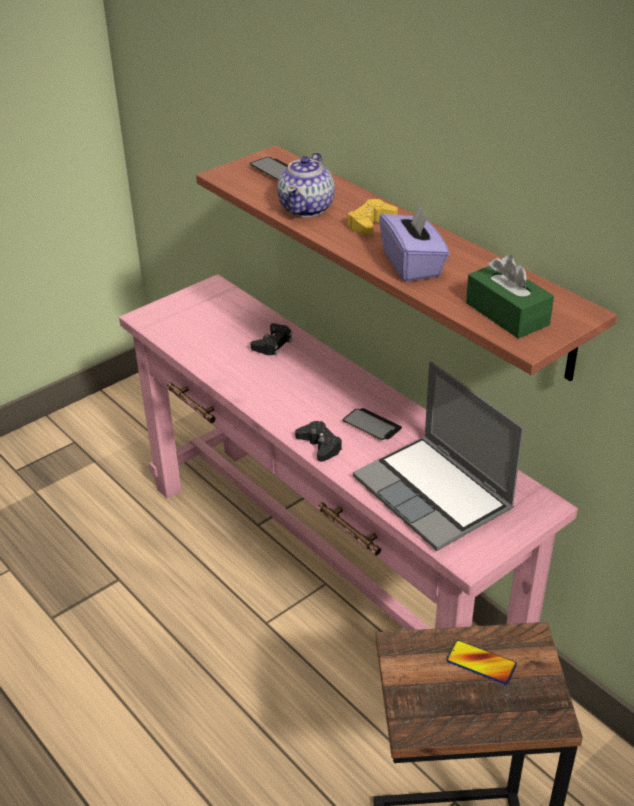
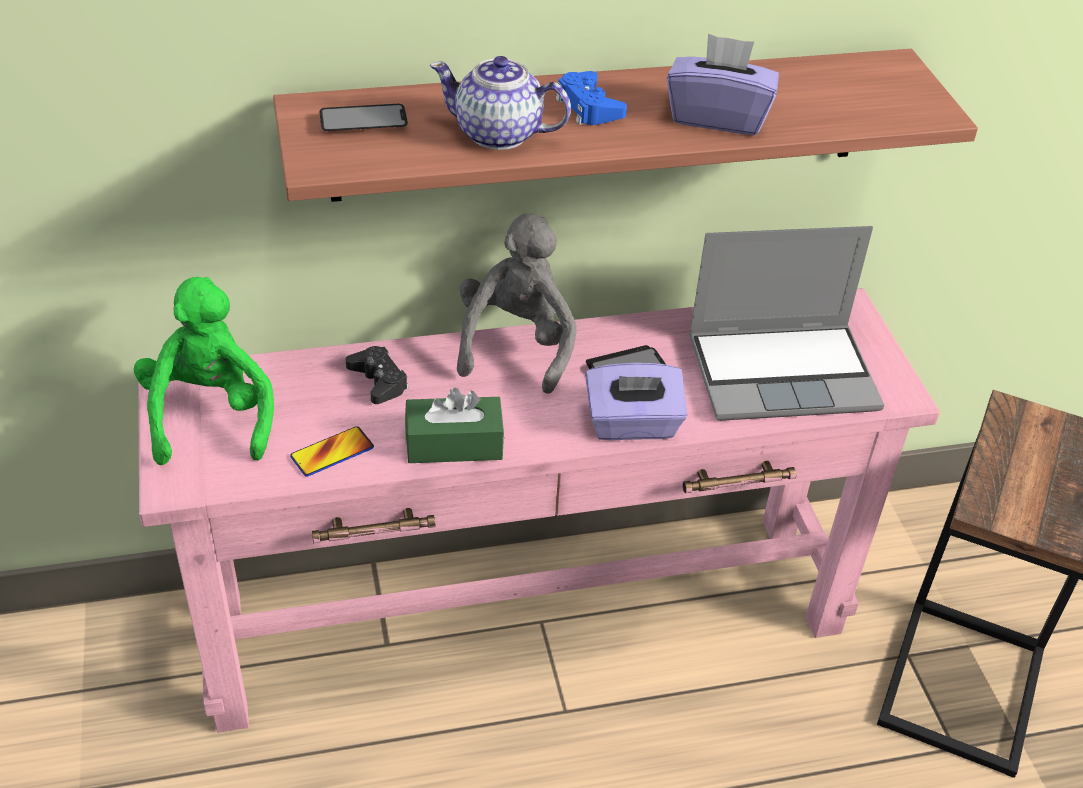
camera: 65 degrees left, 5 degrees up
teapot [277,152,335,217] -> teapot turned 150 degrees clockwise [430,56,571,150]
black game controller [295,421,342,462] -> purple tissue box [585,363,688,440]
yellow game controller [347,199,398,235] -> blue game controller [556,71,627,125]
phone [446,640,517,685] -> phone moved to [290,426,374,477]
green tissue box [466,255,554,339] -> green tissue box moved to [405,388,504,463]
none -> green plush toy [134,277,274,465]
none -> grey plush toy [457,213,577,394]

